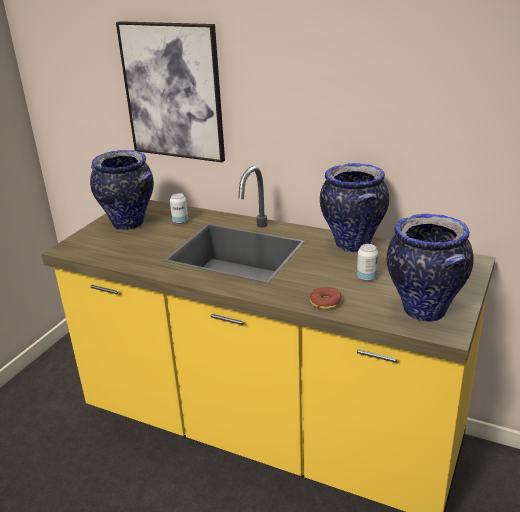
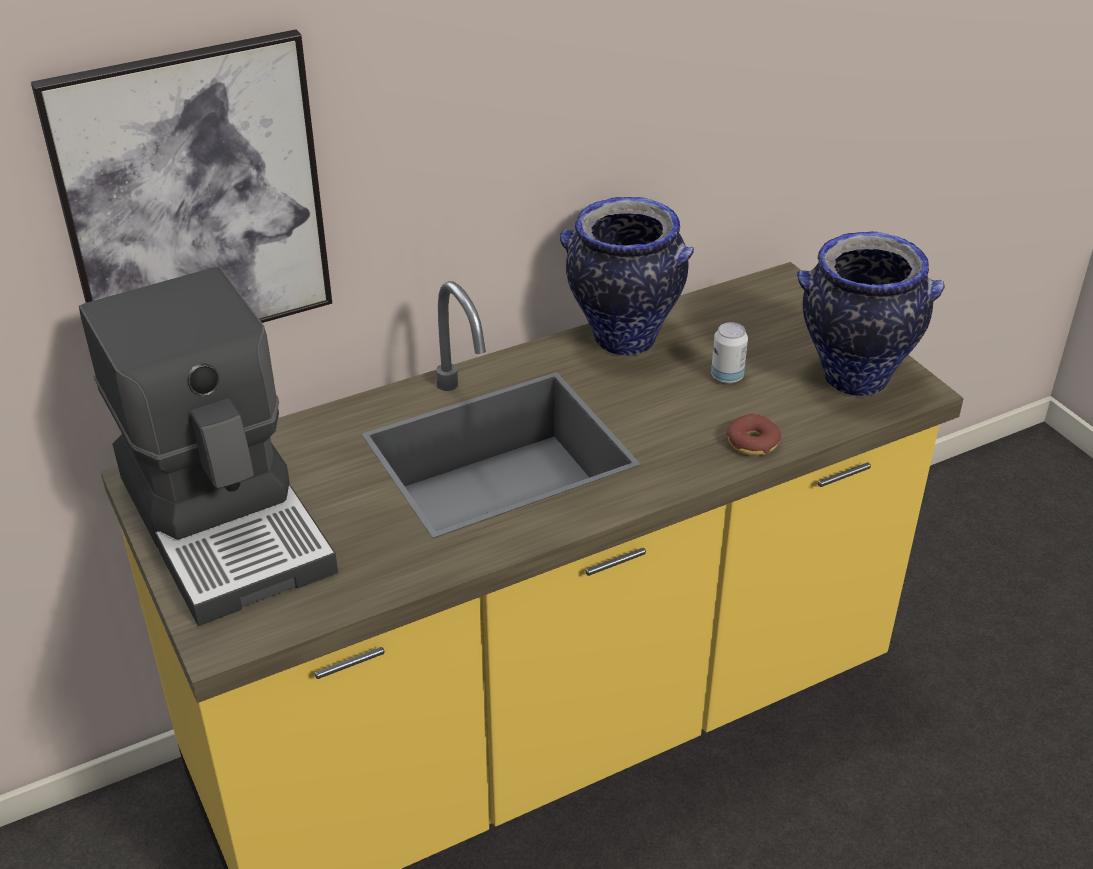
camera: 55 degrees left, 10 degrees up
vase [90,150,154,230] -> coffee machine [79,267,338,626]
can [170,193,188,224] -> none

